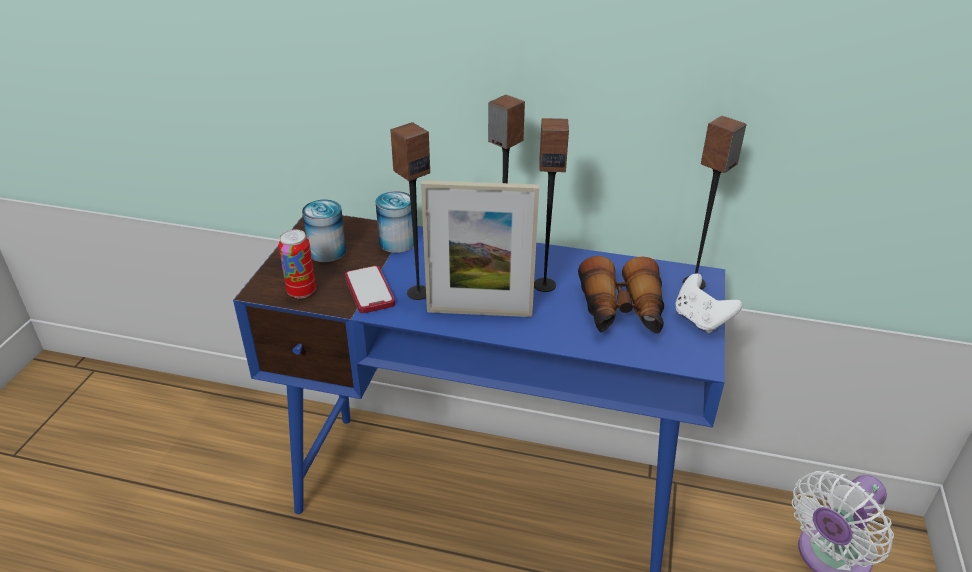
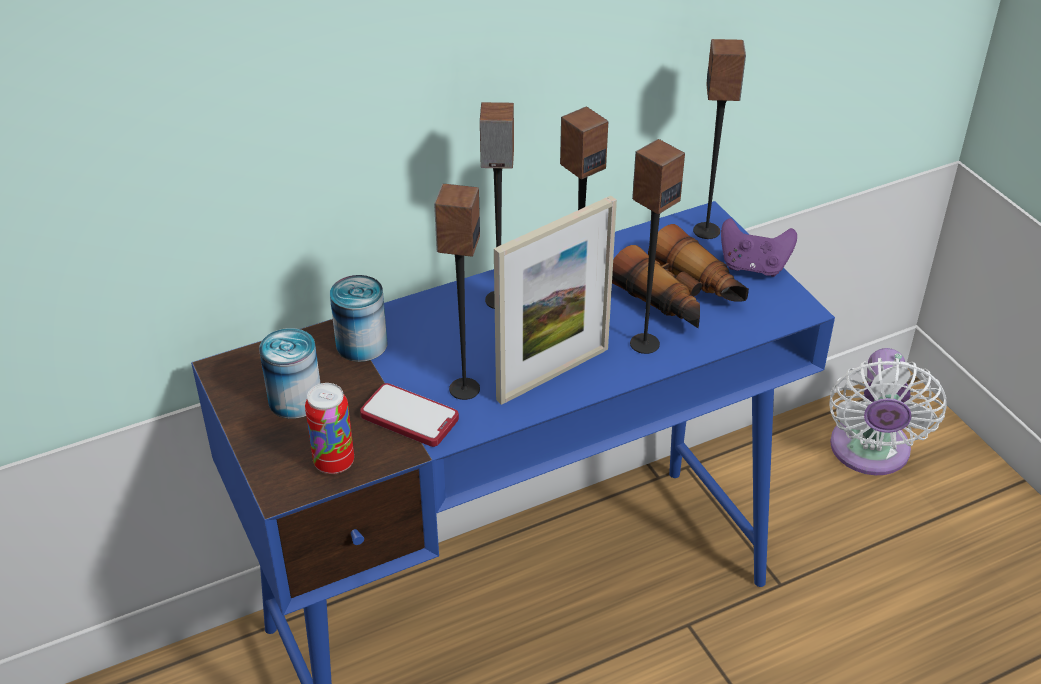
camera: 40 degrees left, 5 degrees up
white game controller [675,273,742,333] -> purple game controller [721,218,797,277]
none -> speaker [630,139,685,354]

